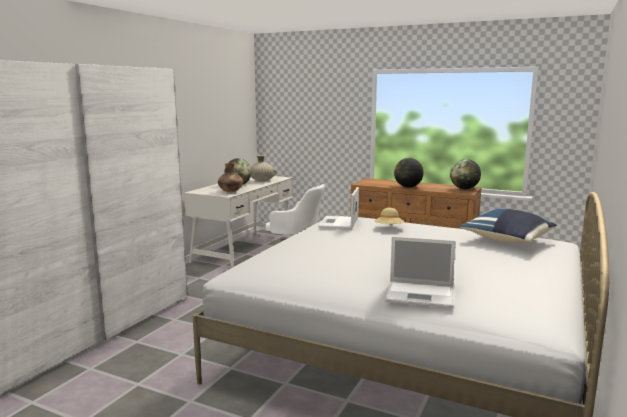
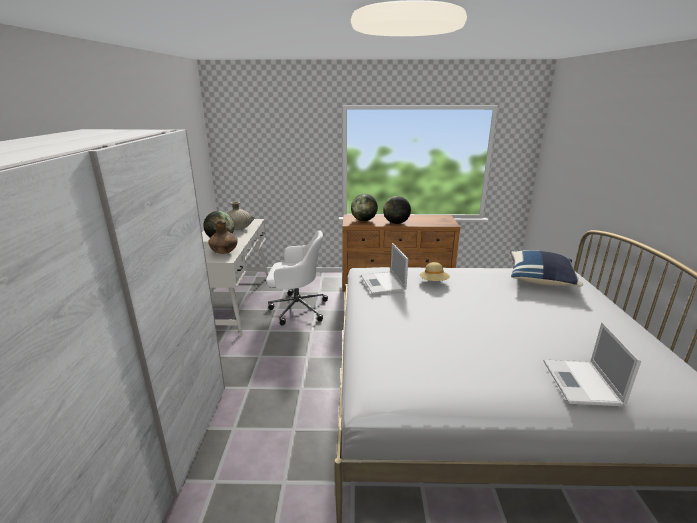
camera: 25 degrees left, 10 degrees up
laptop [385,236,456,308] -> laptop turned 105 degrees clockwise [543,322,641,406]
globe [450,159,481,189] -> globe moved to [351,194,378,221]

